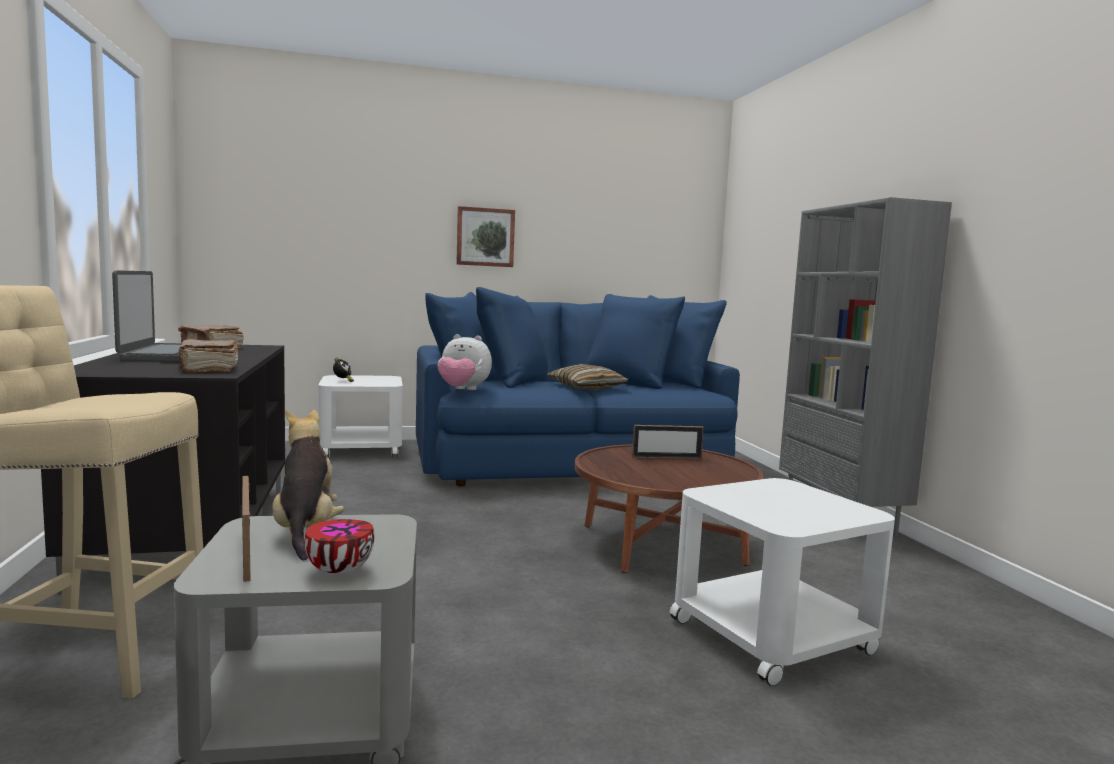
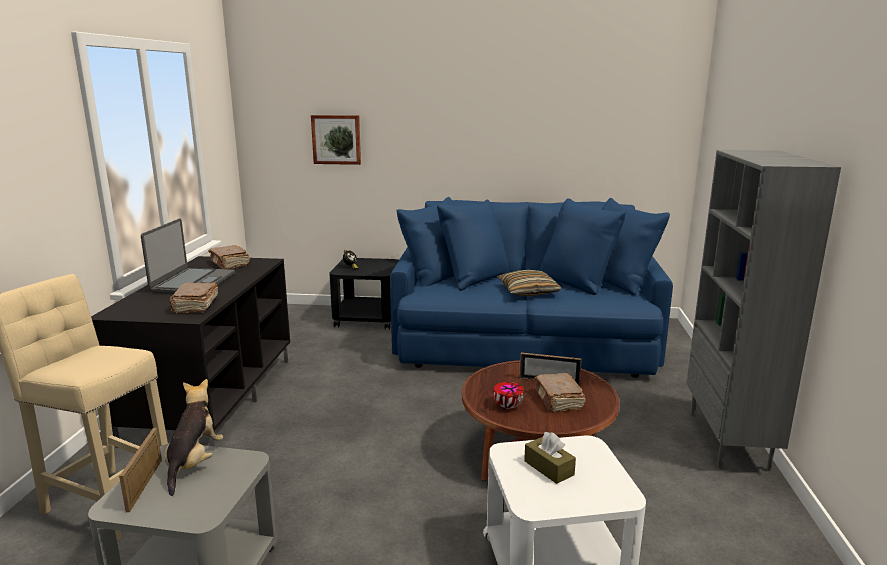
camera: 20 degrees right, 10 degrees up
bowl [304,519,374,574] -> bowl moved to [493,382,524,408]
white side table [318,375,403,458] -> black side table [329,258,399,330]
plush toy [437,334,492,390] -> none
picture [456,206,515,267] -> picture moved to [311,115,361,165]
none -> brown tissue box [524,432,576,484]
none -> brown book [534,373,586,412]

